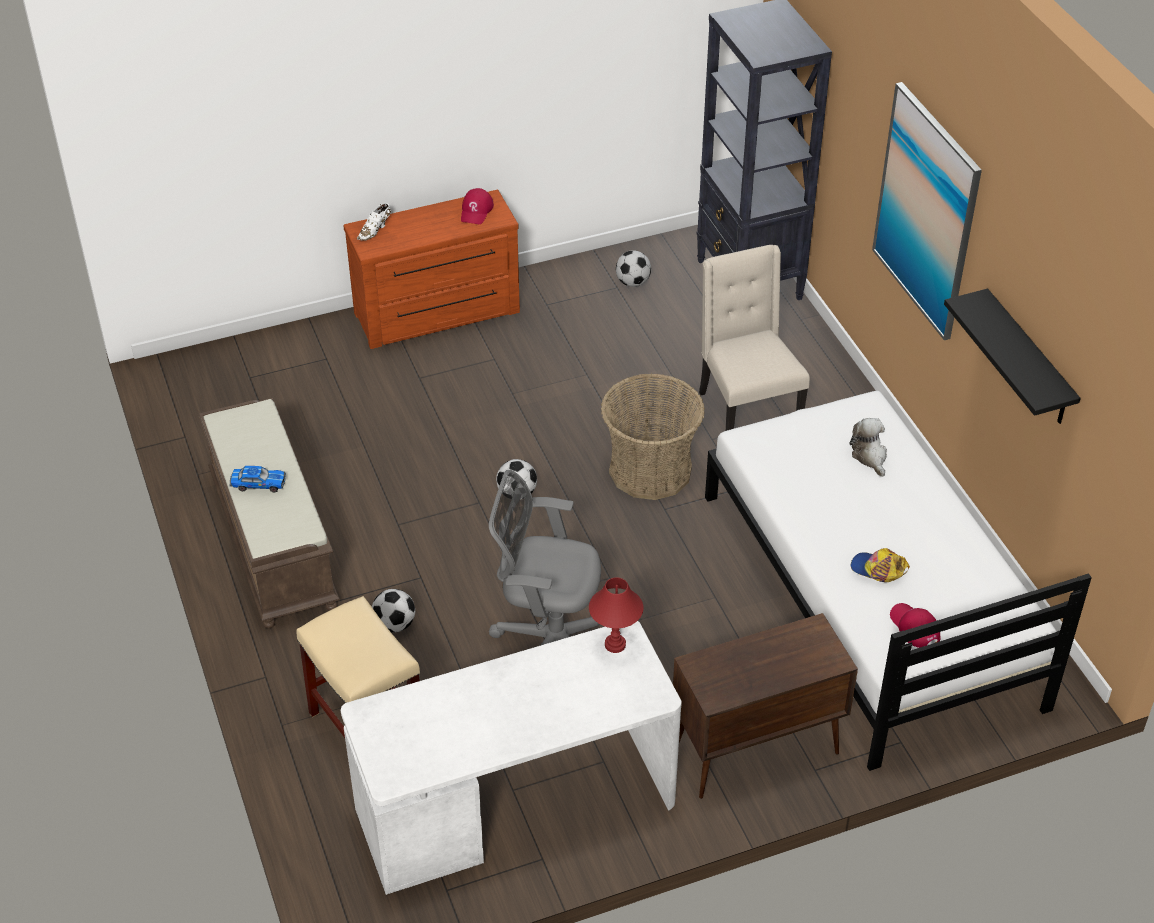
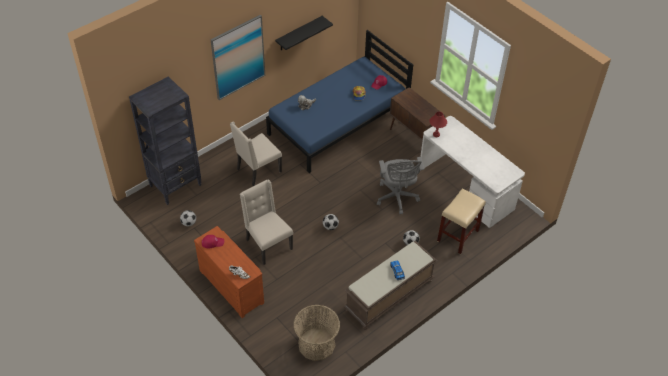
camera: 110 degrees left, 5 degrees up
basket [601,373,705,500] -> basket moved to [293,305,340,361]
white bed [705,391,1092,771] -> blue bed [266,30,413,173]
none -> beige chair [240,180,293,265]

